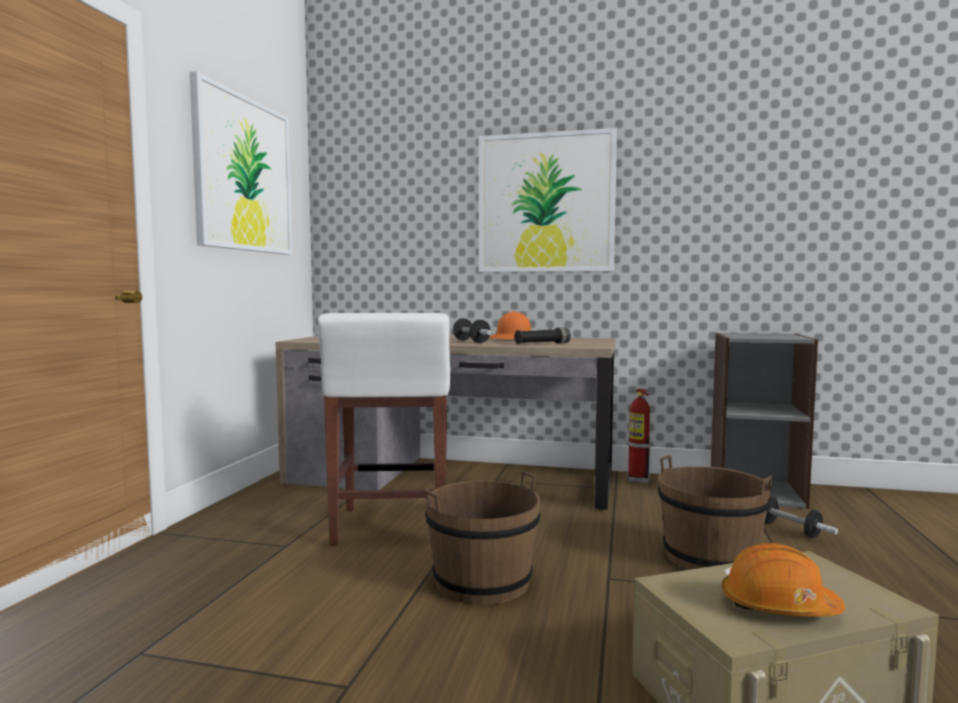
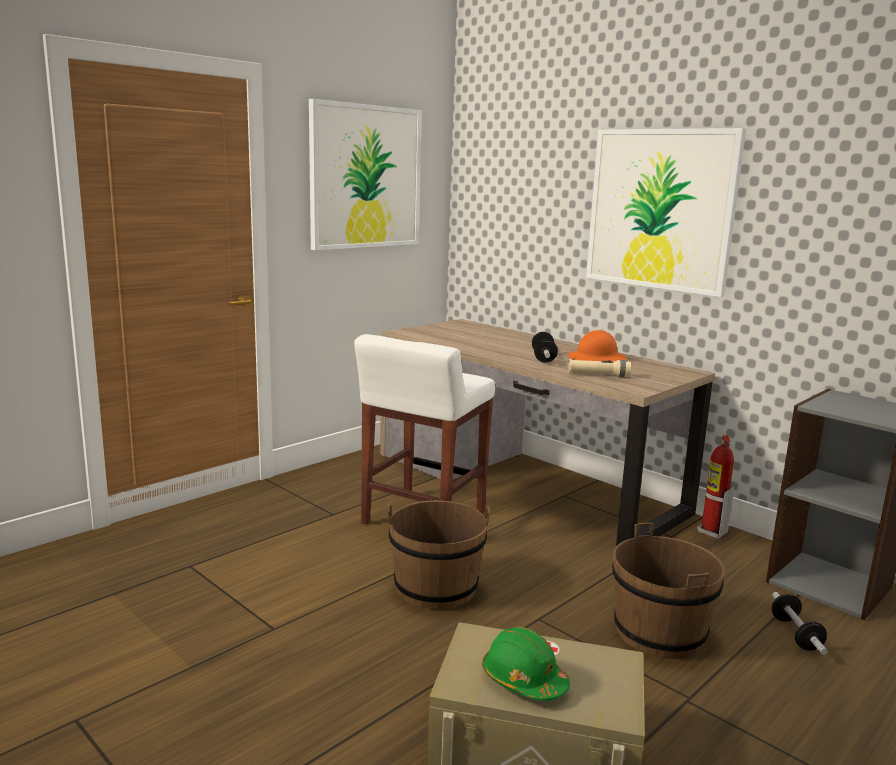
camera: 30 degrees right, 10 degrees up
black flashlight [514,327,571,344] -> beige flashlight [569,359,631,377]
orange hard hat [722,543,845,616] -> green hard hat [482,627,570,701]

